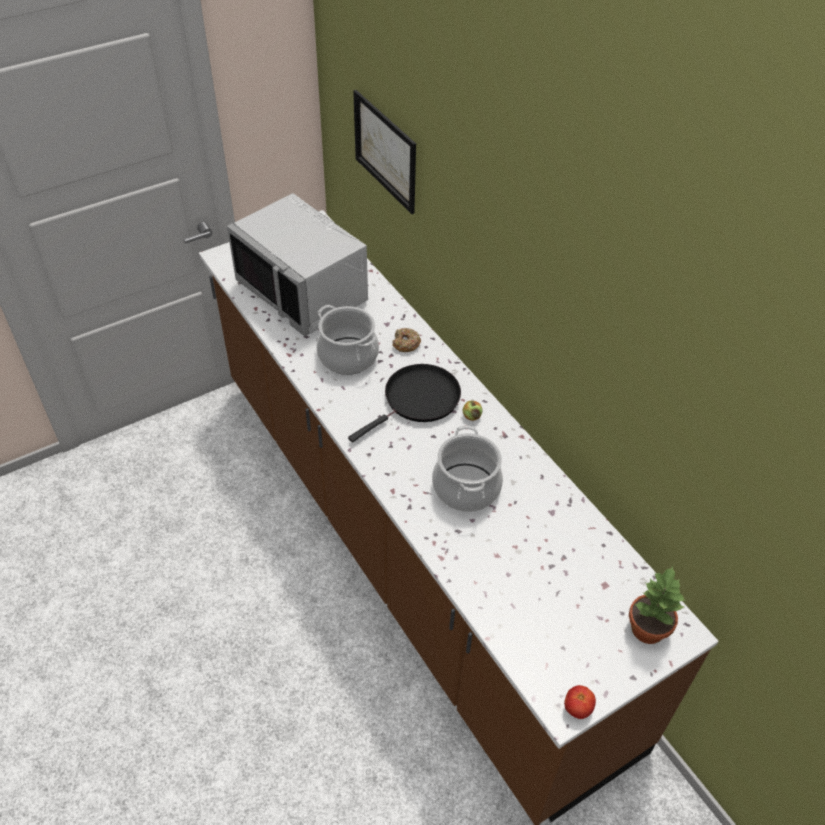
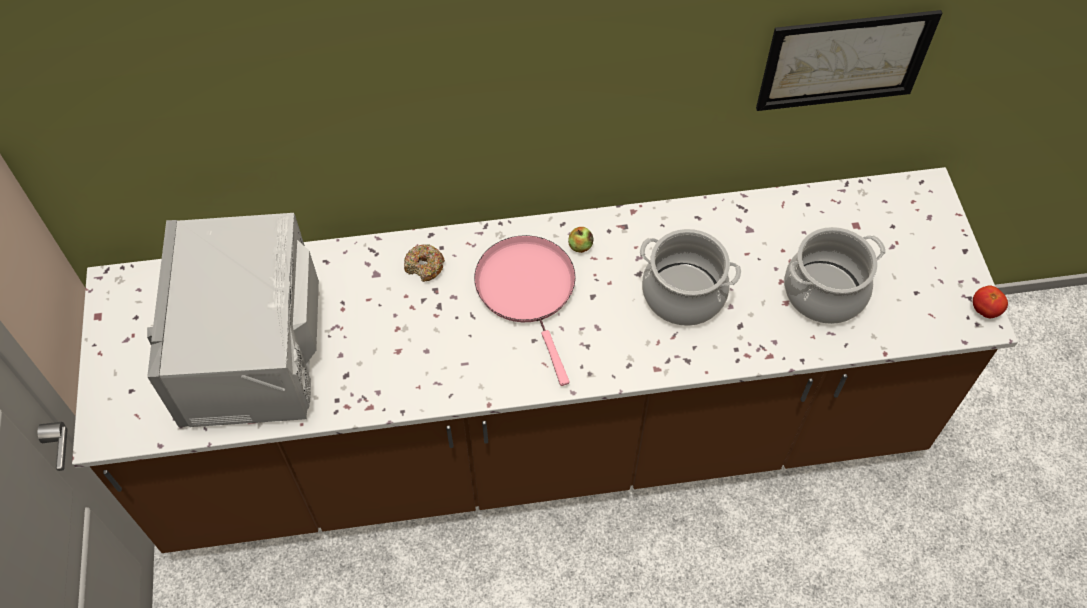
camera: 65 degrees left, 10 degrees up
grey microwave [227,193,368,337] -> grey microwave turned 105 degrees clockwise [147,213,319,427]
cooking pot [316,305,379,375] -> cooking pot moved to [784,227,886,324]
black frying pan [348,364,461,442] -> pink frying pan [474,235,576,386]
picture [353,90,416,214] -> picture moved to [756,10,942,111]
potted plant [629,566,686,644] -> none

